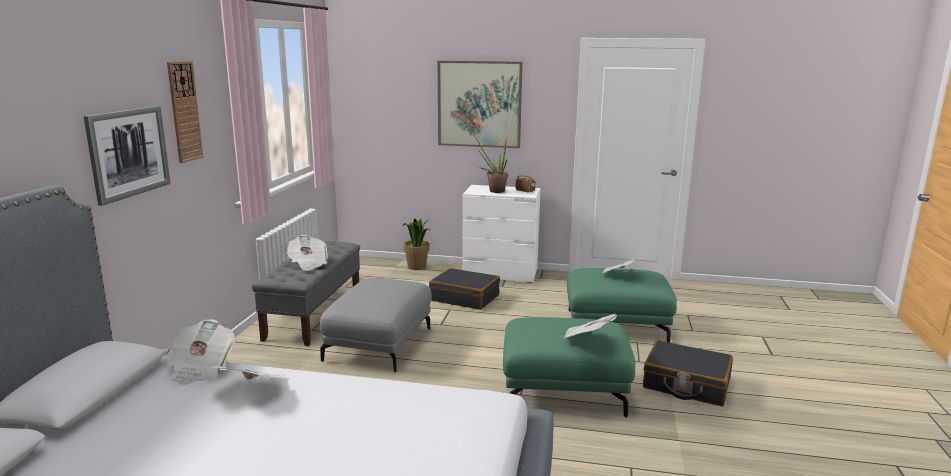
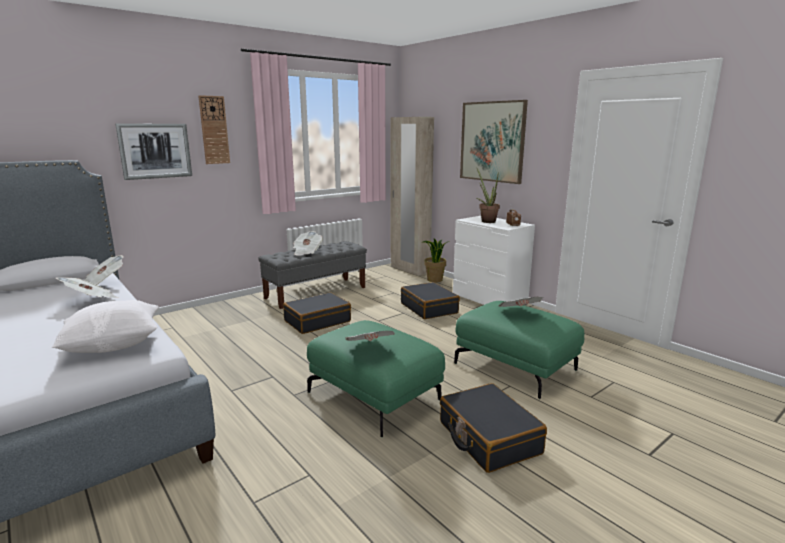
camera: 40 degrees right, 0 degrees up
grey ottoman [320,278,432,372] -> black suitcase [283,292,351,334]
none -> white pillow [52,300,159,353]
none -> beige wardrobe [390,117,434,276]

